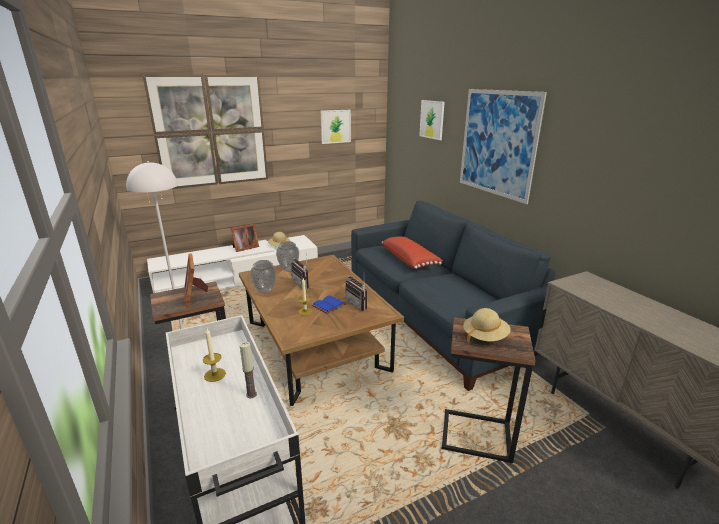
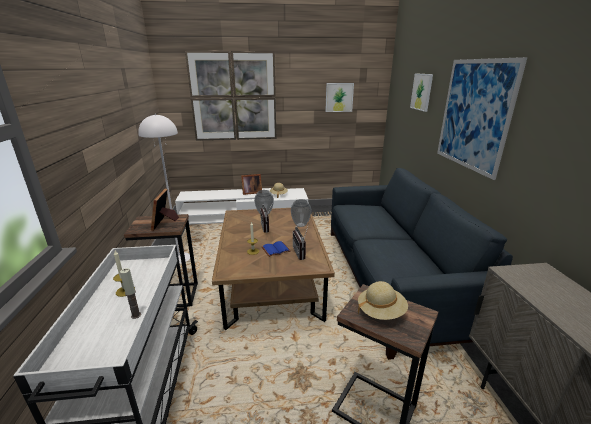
camera: 20 degrees right, 0 degrees up
vase [250,260,277,294] -> vase moved to [291,199,312,227]
red pillow [382,237,443,269] -> none

